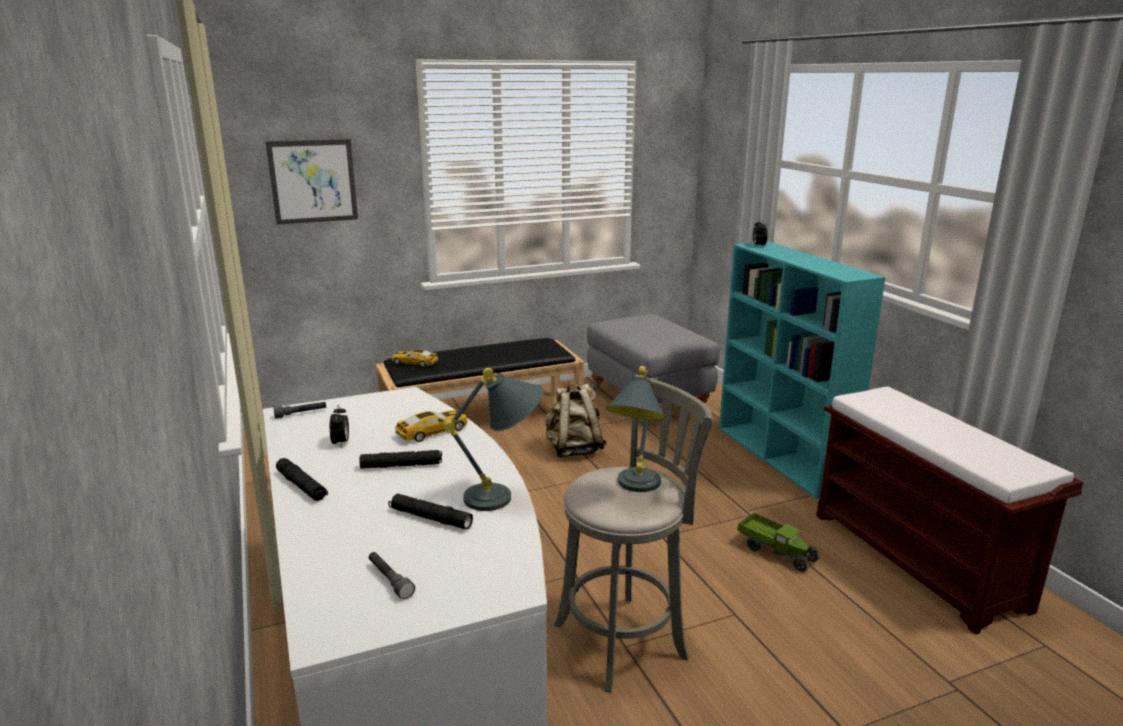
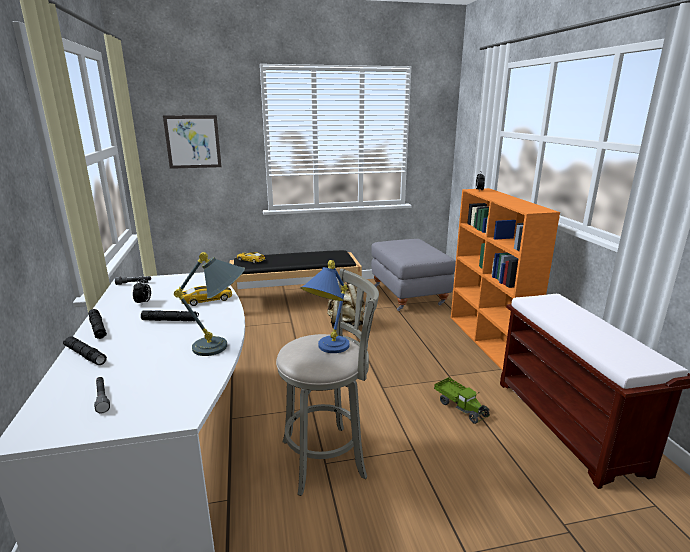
camera: 10 degrees right, 0 degrees up
black flashlight [388,494,473,530] -> black flashlight moved to [63,336,107,365]
grey table lamp [605,366,666,492] -> blue table lamp [301,260,349,353]
turquoise bookcase [719,241,886,499] -> orange bookcase [451,188,560,370]

